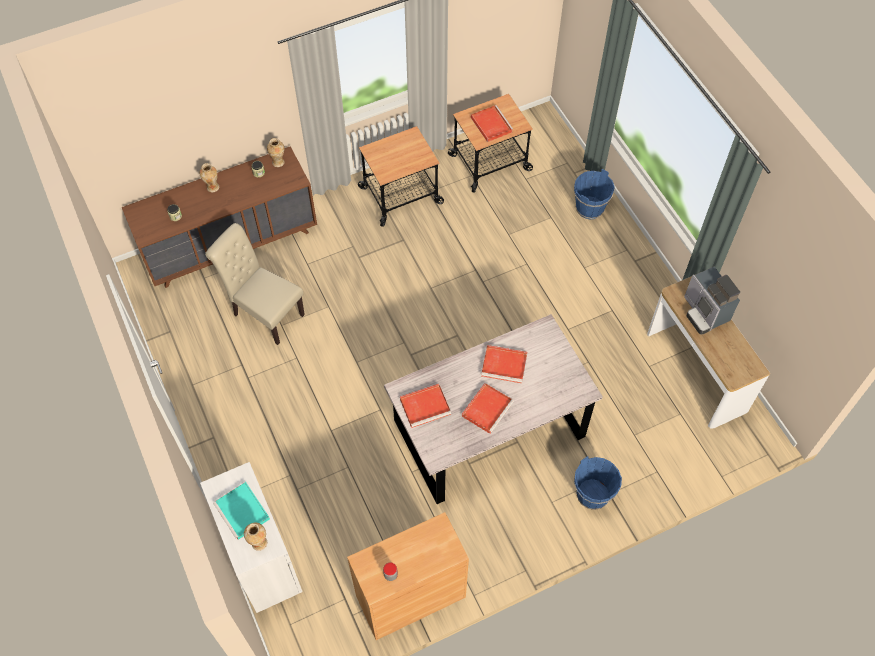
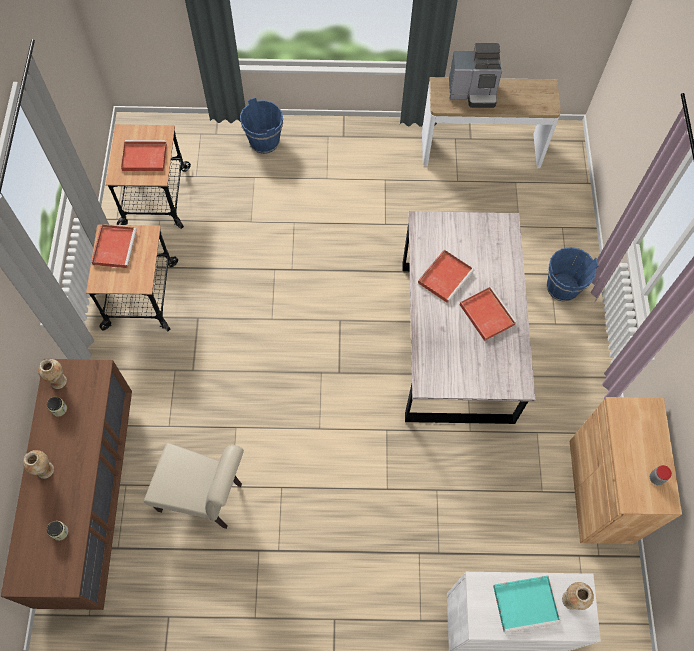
camera: 65 degrees left, 5 degrees up
beige chair [205,223,305,345] -> beige chair turned 135 degrees counterclockwise [144,443,244,529]
red tray [400,384,451,428] -> red tray moved to [91,225,137,268]

